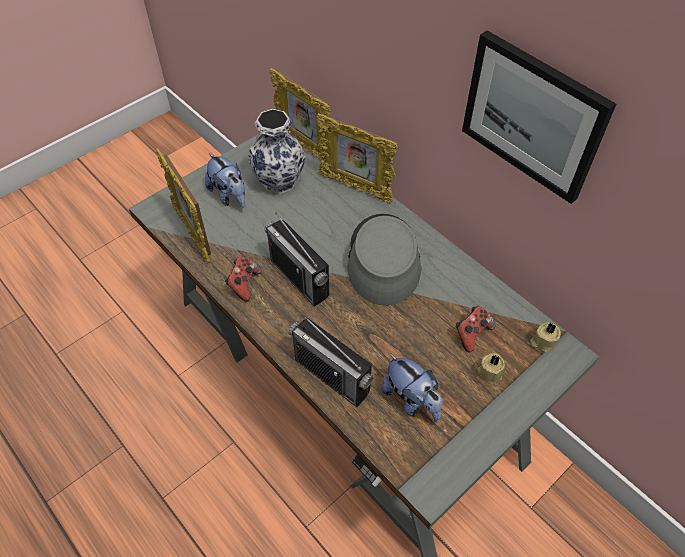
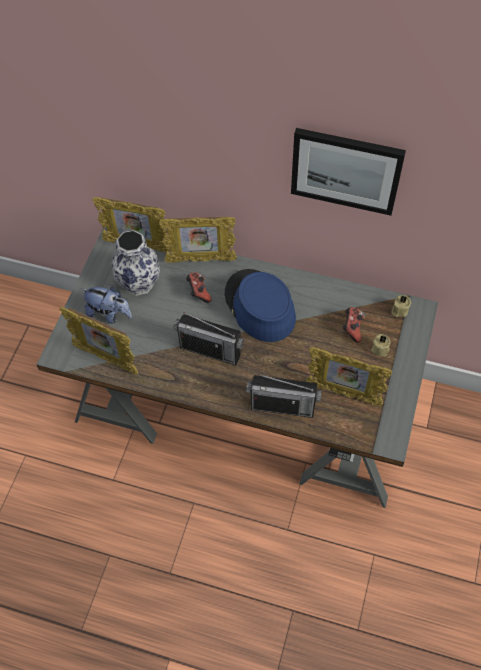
camera: 30 degrees left, 5 degrees up
game controller [225,257,261,302] -> game controller moved to [186,272,212,303]
grey hat [347,214,422,306] -> blue hat [225,269,296,342]
plush toy [381,353,443,422] -> picture frame [306,347,392,407]

